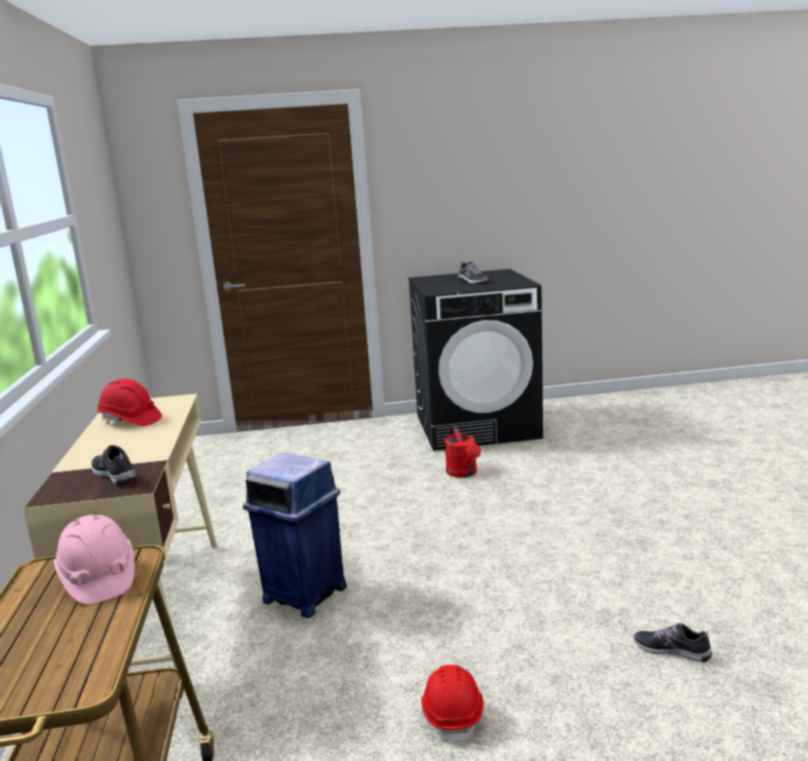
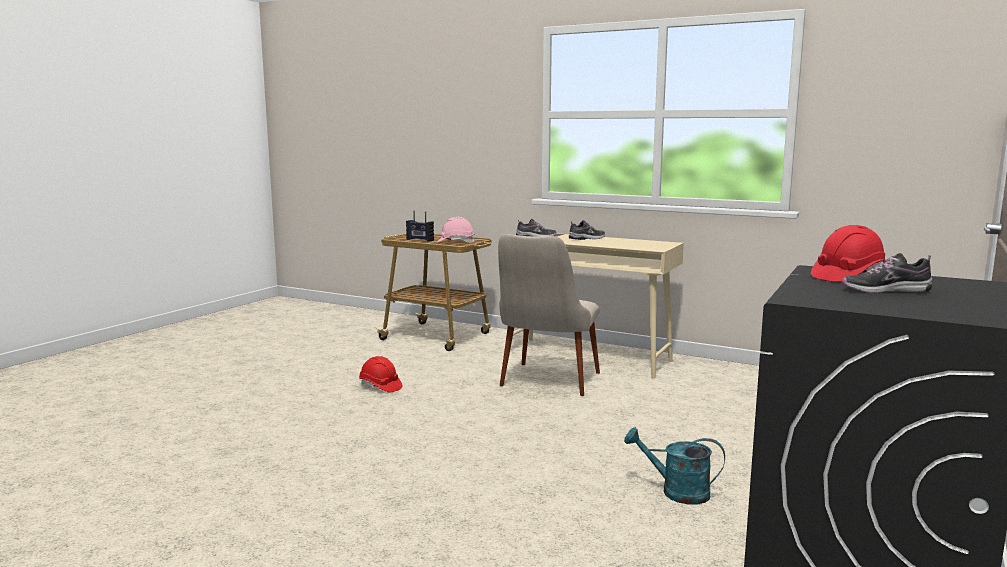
camera: 125 degrees right, 5 degrees down
red hard hat [97,379,162,426] -> red hard hat moved to [811,225,885,282]
blue trash can [243,453,347,618] -> beige chair [498,234,600,396]
red watering can [445,425,481,478] -> turquoise watering can [624,427,725,505]
shoe [633,623,712,662] -> shoe moved to [569,220,605,240]
none -> radio [406,211,434,242]

